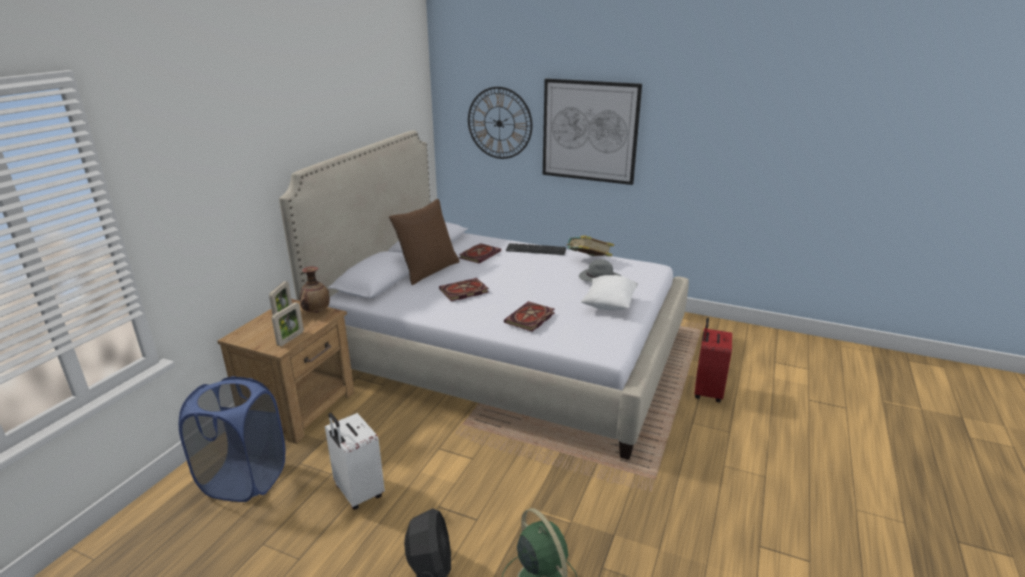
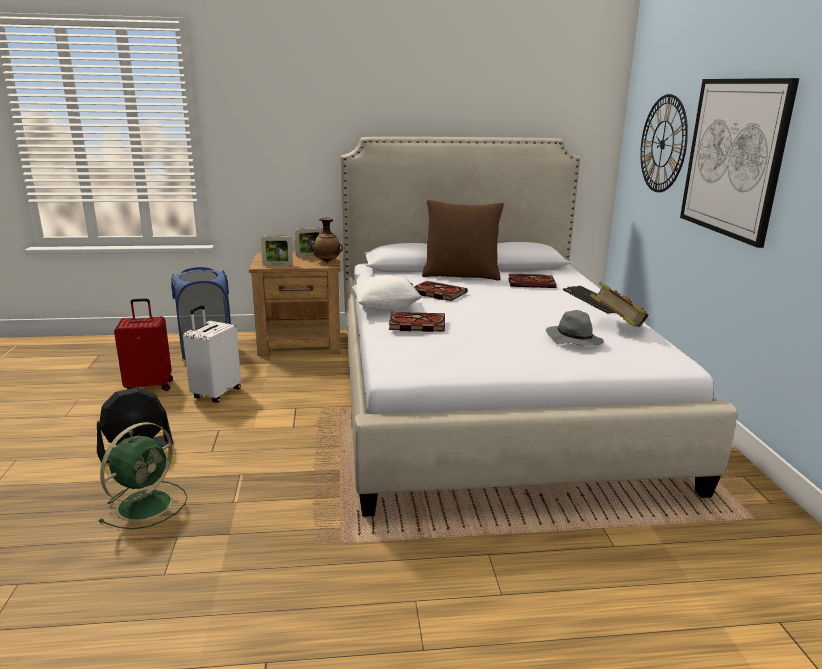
camera: 60 degrees right, 5 degrees down
white pillow [581,275,638,310] -> white pillow moved to [351,275,422,311]
red suitcase [695,318,732,403] -> red suitcase moved to [114,298,173,391]

